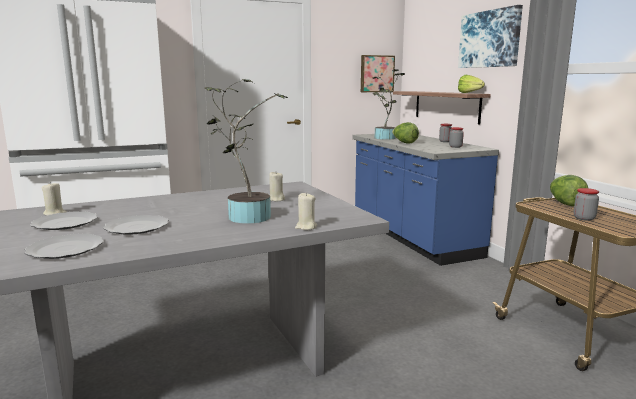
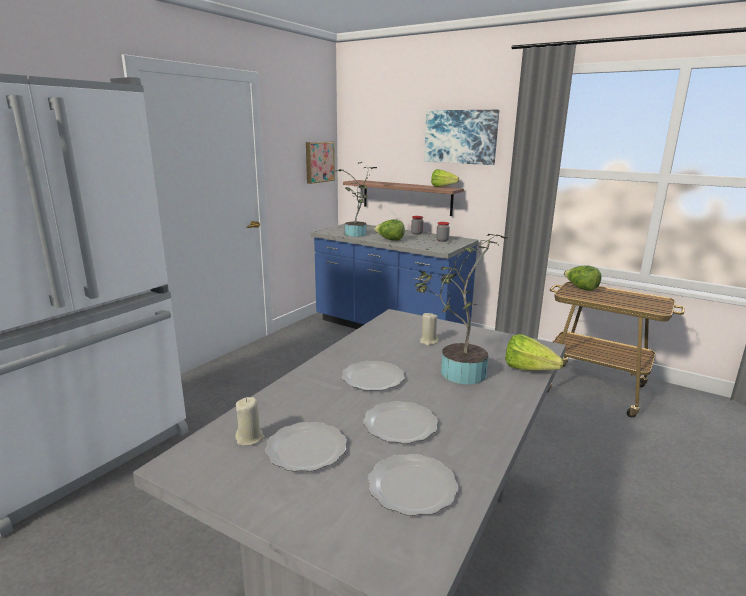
camera: 35 degrees left, 5 degrees up
beige candle [295,192,317,230] -> lettuce [505,334,564,371]
jar [574,188,599,221] -> none
none -> plate [342,361,405,391]

